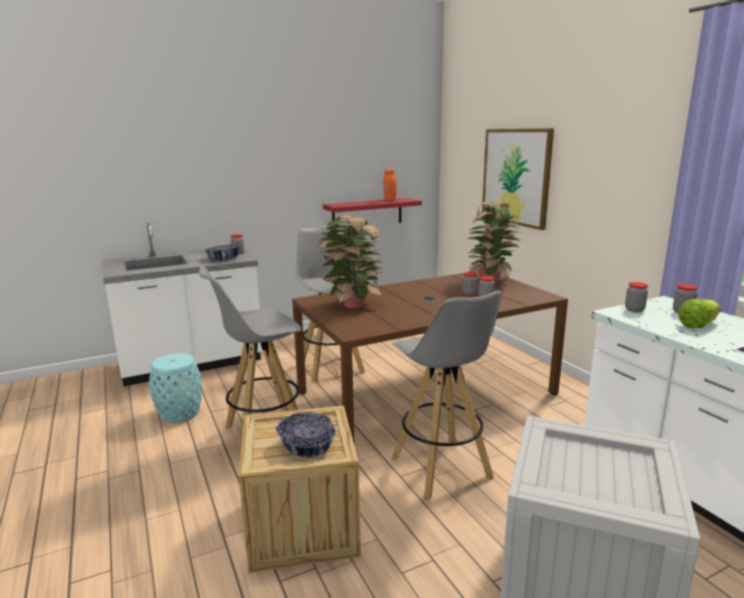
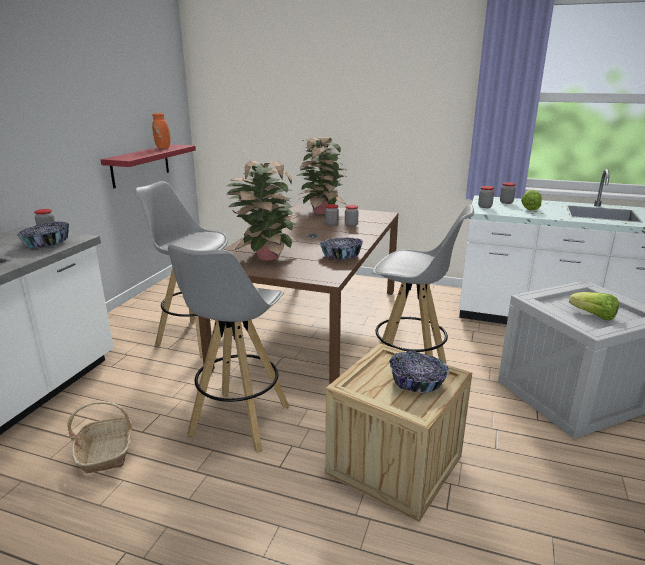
camera: 45 degrees left, 5 degrees up
turquoise stool [149,353,202,423] -> basket [67,401,132,473]
picture [482,128,554,230] -> none
none -> bowl [319,237,363,260]
none -> lettuce [569,292,619,321]

